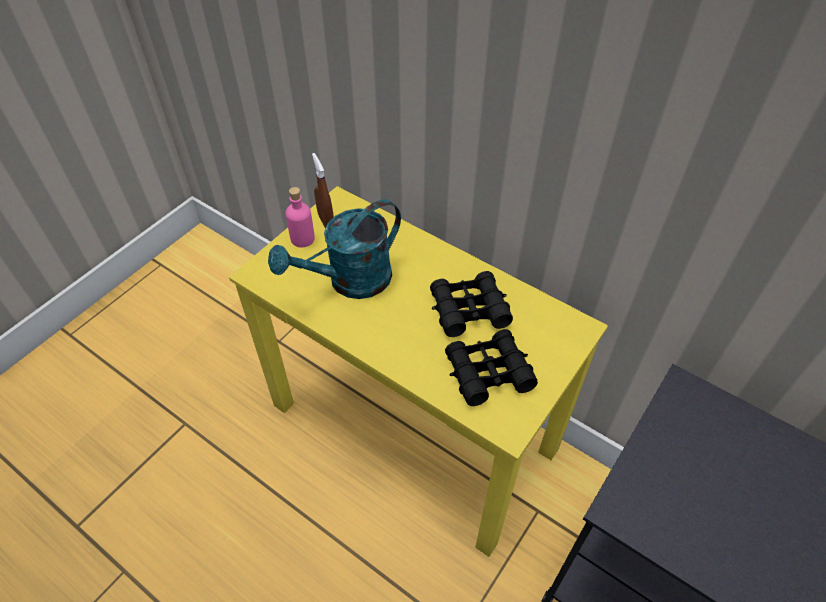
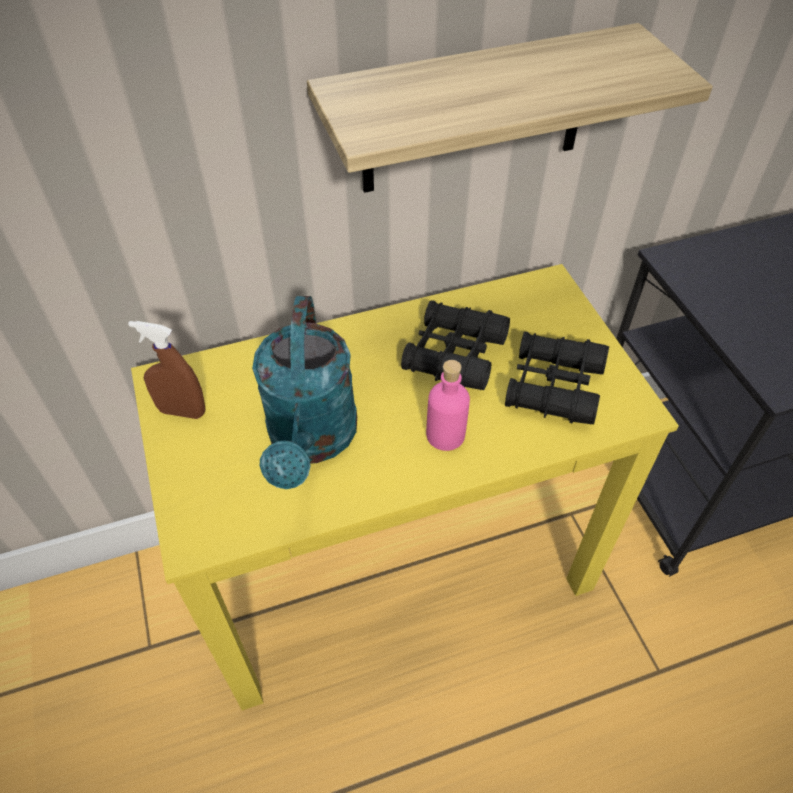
camera: 55 degrees left, 0 degrees up
pink bottle [286,187,315,247] -> pink bottle moved to [426,360,470,451]
none -> shelf [307,23,713,193]

